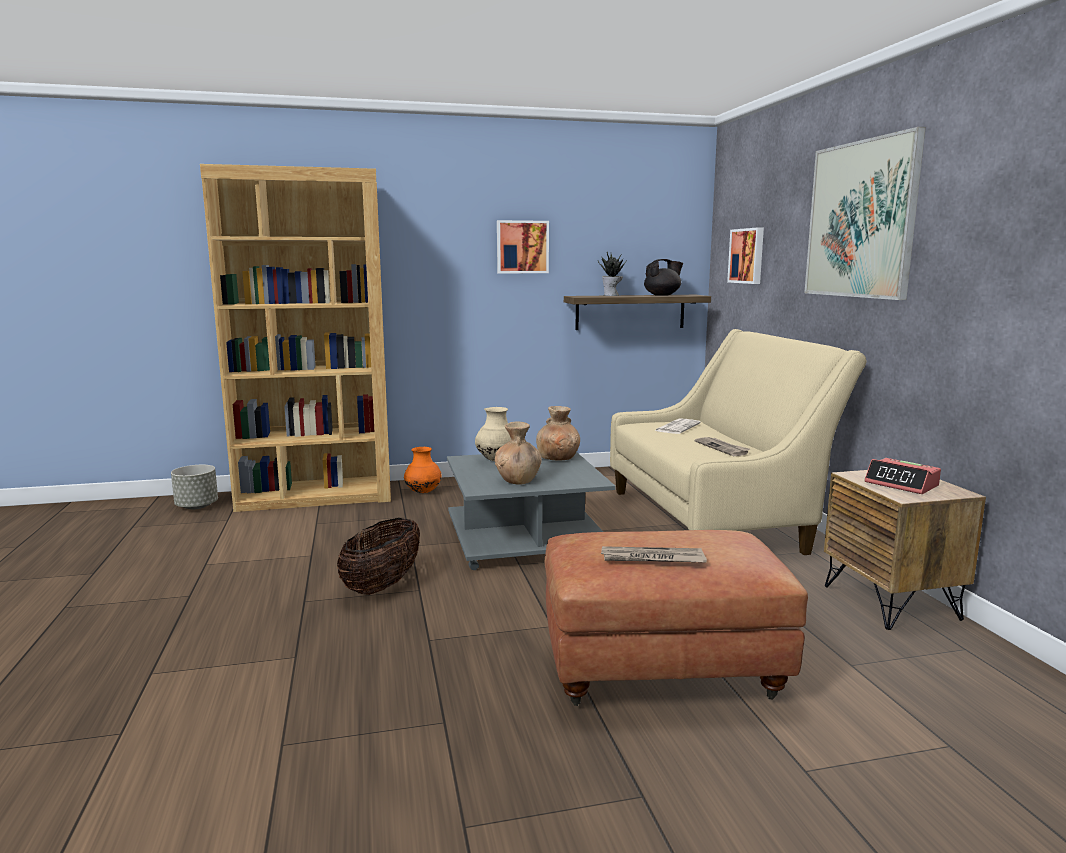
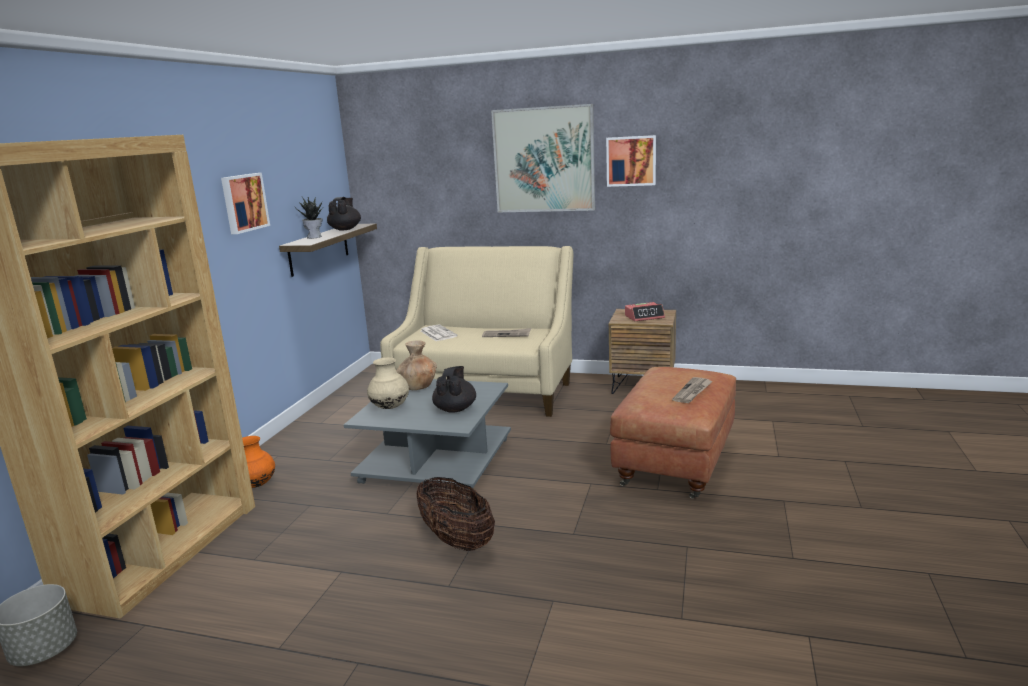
camera: 60 degrees left, 5 degrees up
brown vase [495,422,542,485] -> black teapot [432,366,476,413]
picture [727,227,764,284] -> picture moved to [606,135,656,187]

